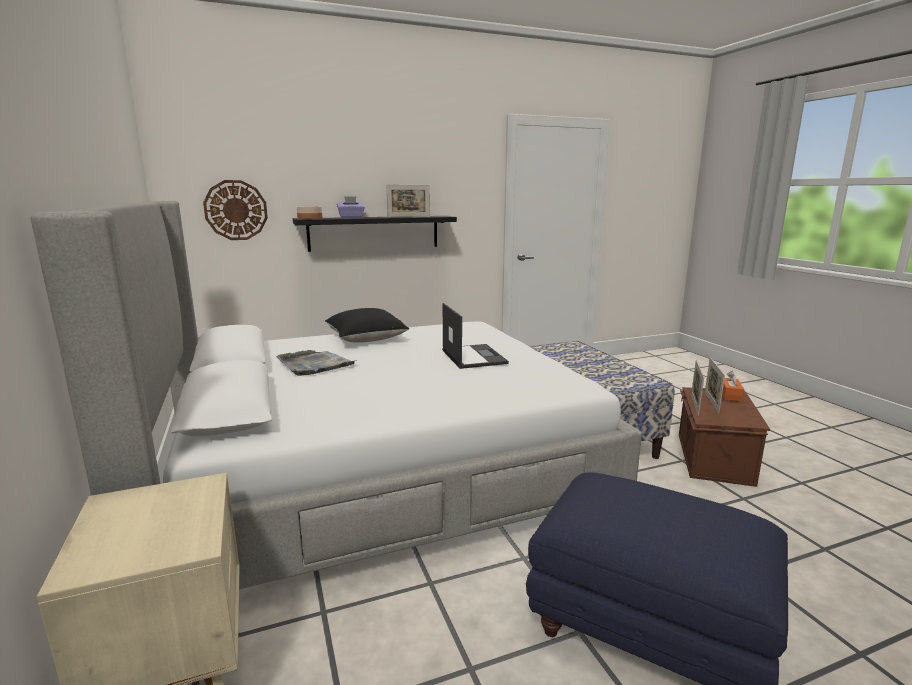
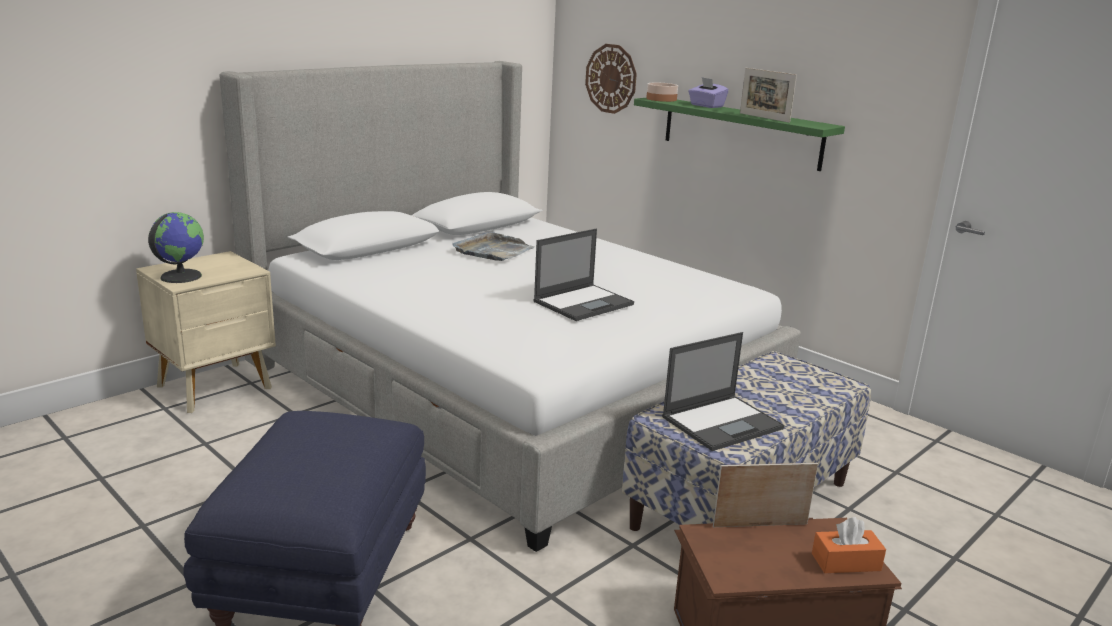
camera: 65 degrees right, 5 degrees up
black shelf [293,216,457,252] -> green shelf [634,98,845,171]
black pillow [325,308,409,343] -> none
picture frame [705,358,725,413] -> none
none -> globe [148,212,204,283]
none -> laptop [662,332,785,451]

